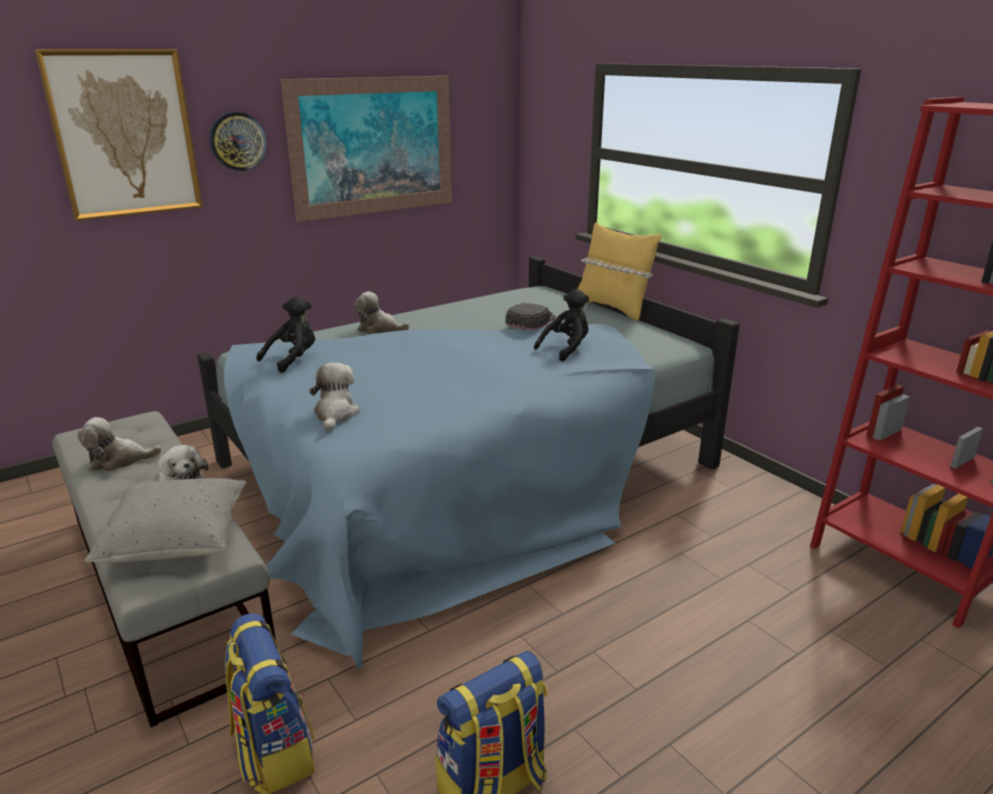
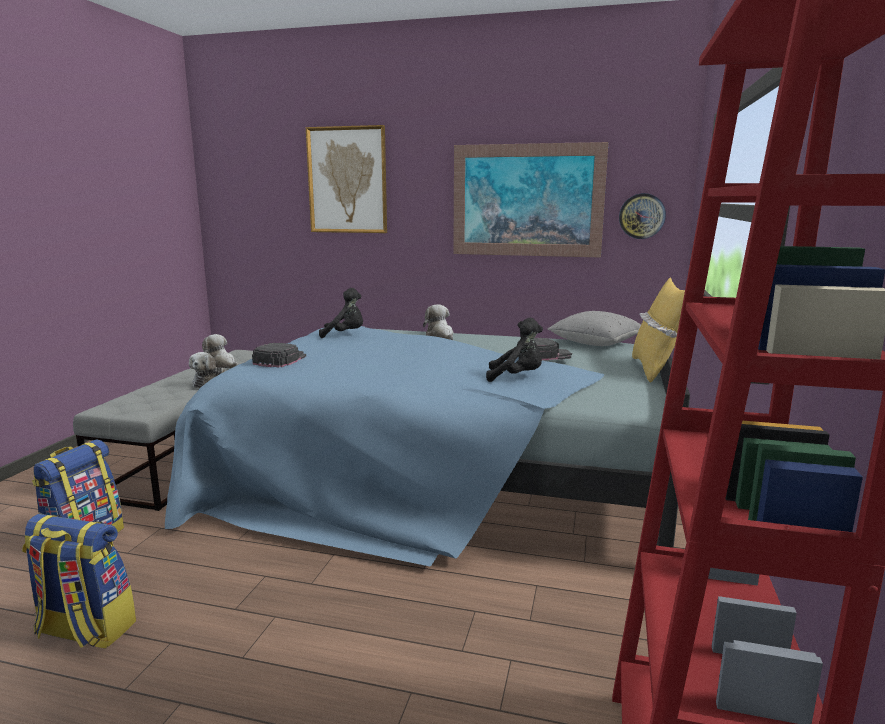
camera: 50 degrees right, 10 degrees down
grey pillow [85,478,246,563] -> grey pillow moved to [548,311,641,346]
wall clock [209,112,267,171] -> wall clock moved to [619,193,666,239]
plush toy [309,363,360,431] -> black cap [252,343,306,367]

